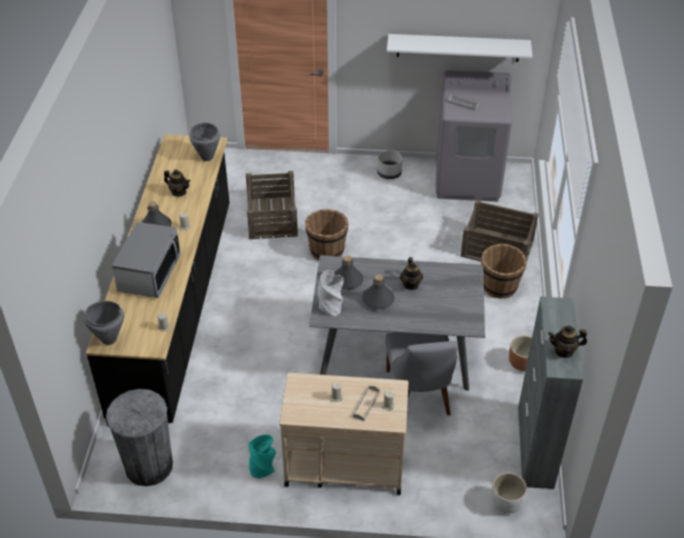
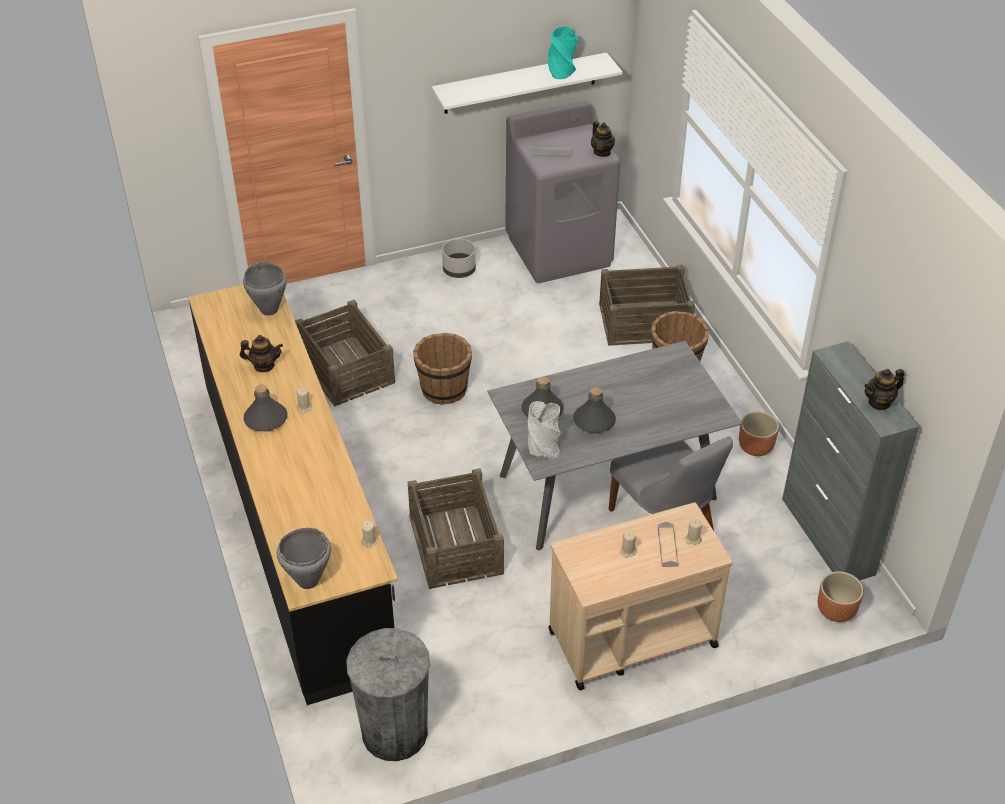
camera: 25 degrees left, 0 degrees up
microwave [112,222,181,298] -> none
turquoise vase [248,435,276,479] -> turquoise vase moved to [548,26,579,79]
teapot [400,257,423,290] -> teapot moved to [591,121,615,157]
white planter [491,472,527,514] -> brown planter [818,571,864,622]
none -> crate [408,468,504,589]

